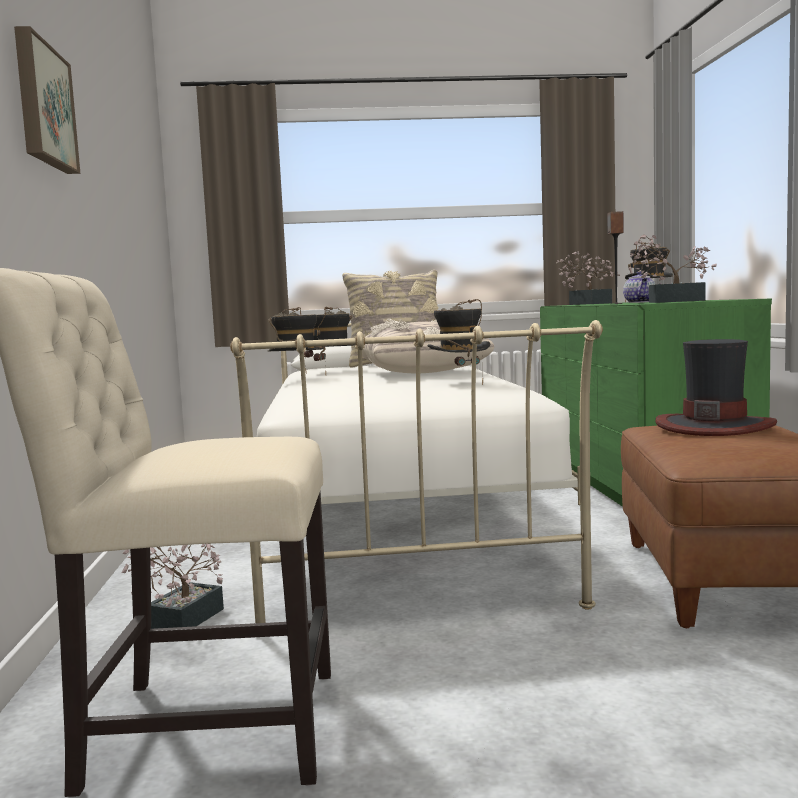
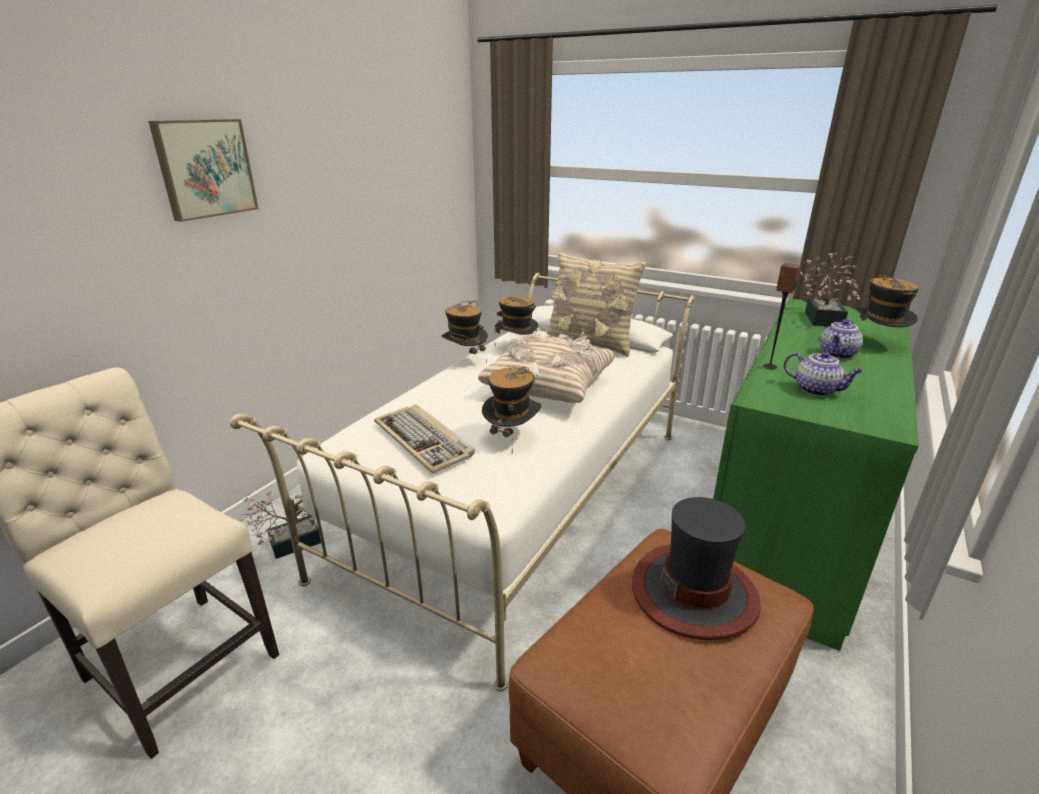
camera: 35 degrees right, 20 degrees up
potted plant [629,235,717,303] -> teapot [784,351,863,396]
none -> keyboard [374,404,475,473]

